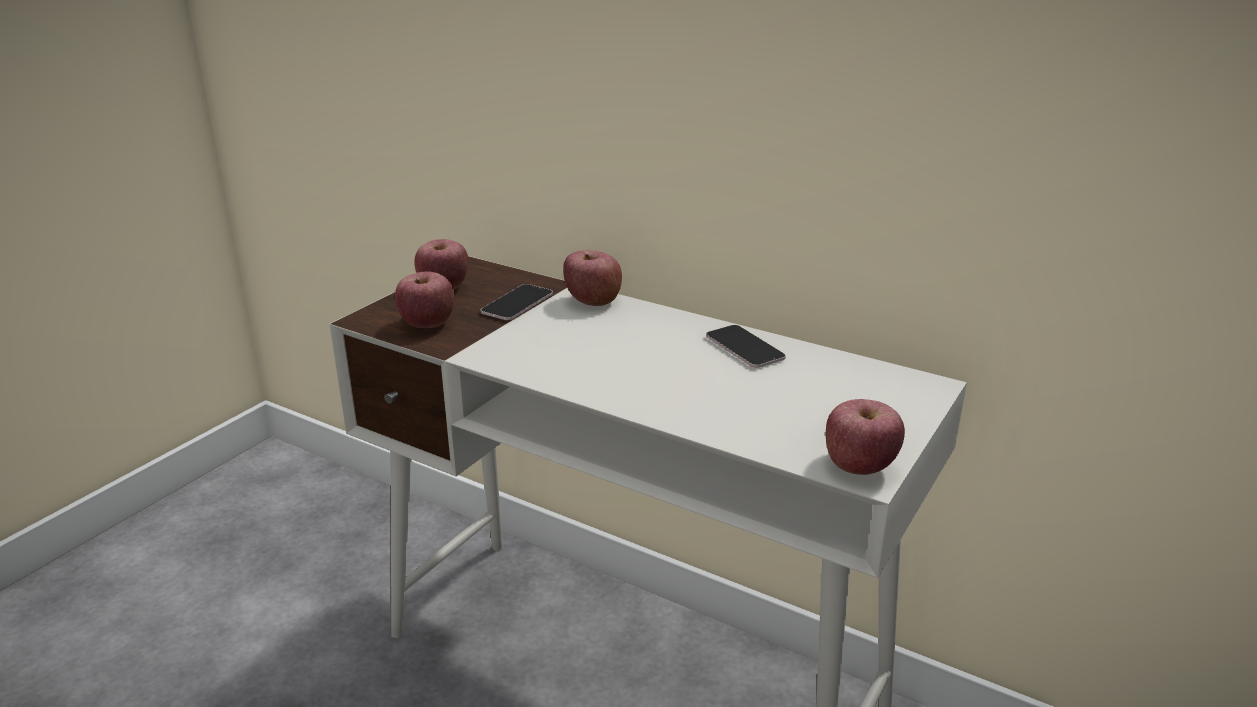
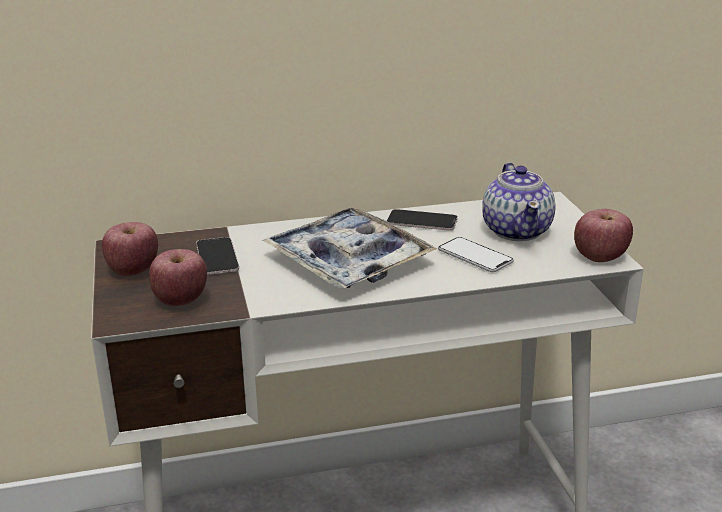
camera: 45 degrees left, 0 degrees up
apple [563,250,622,306] -> none
none -> tray [262,207,438,288]
none -> phone [438,237,514,272]
none -> teapot [482,163,555,241]

